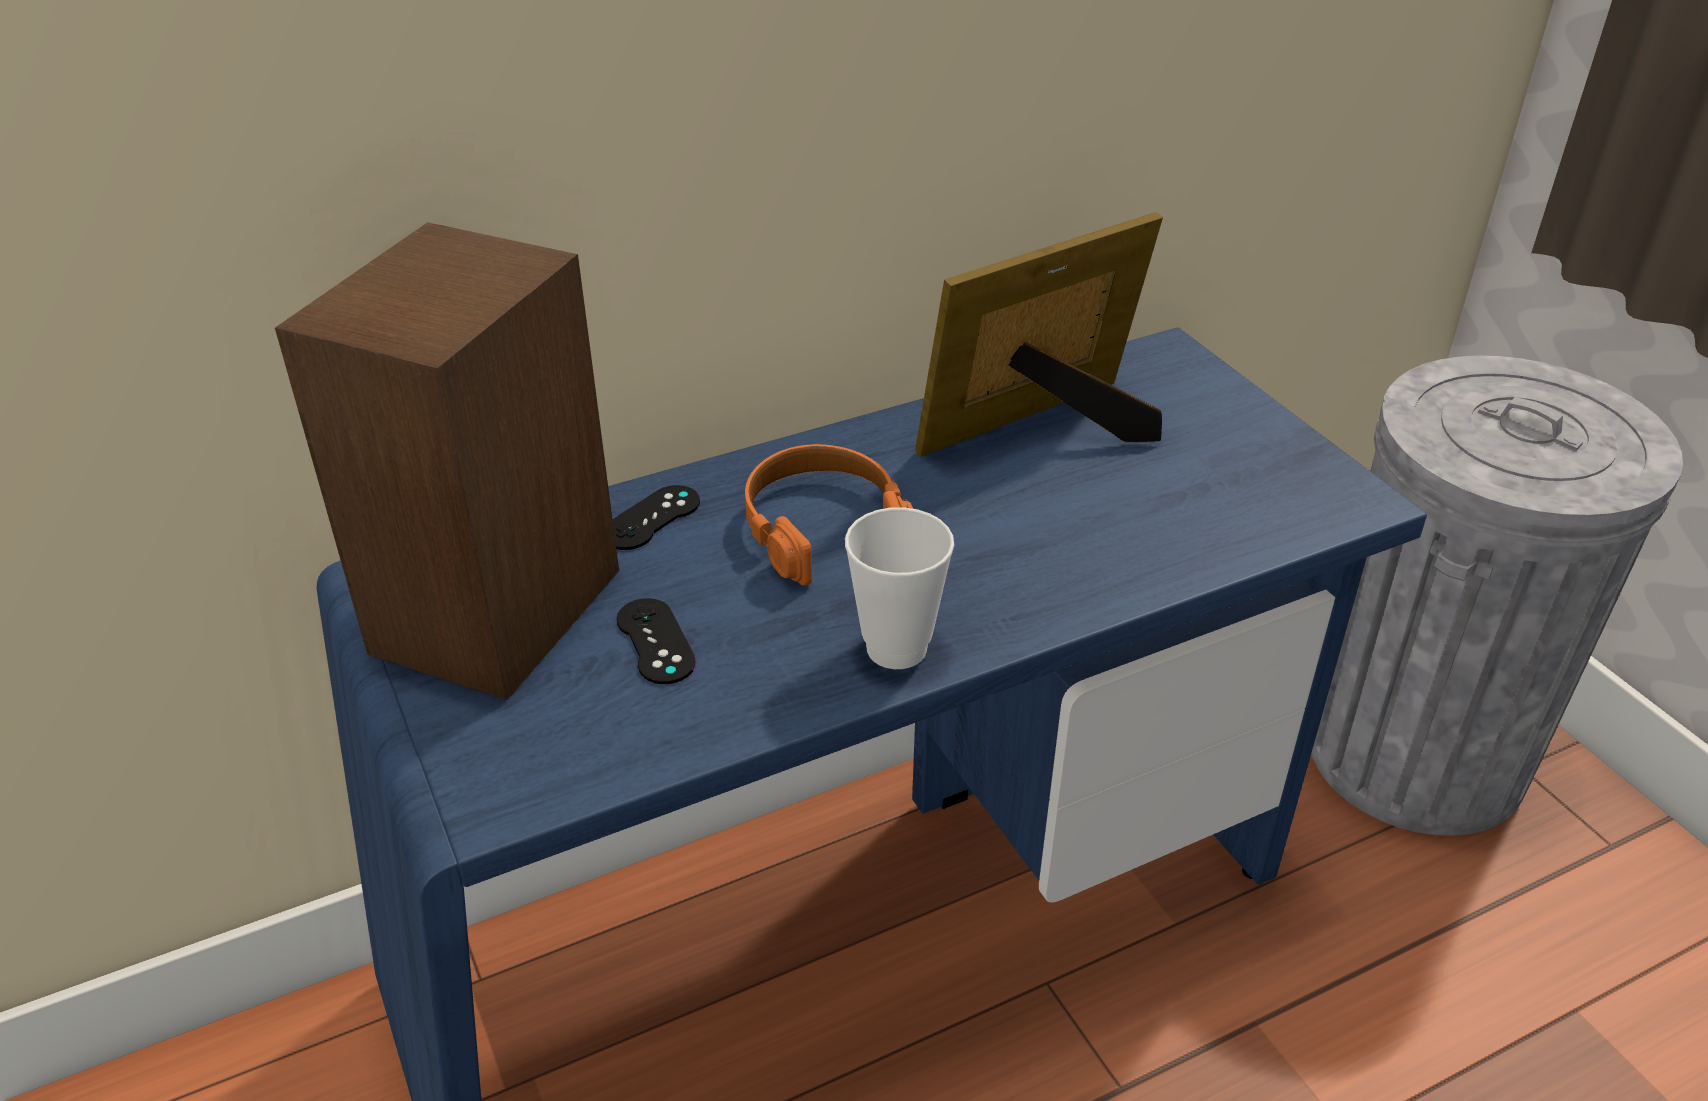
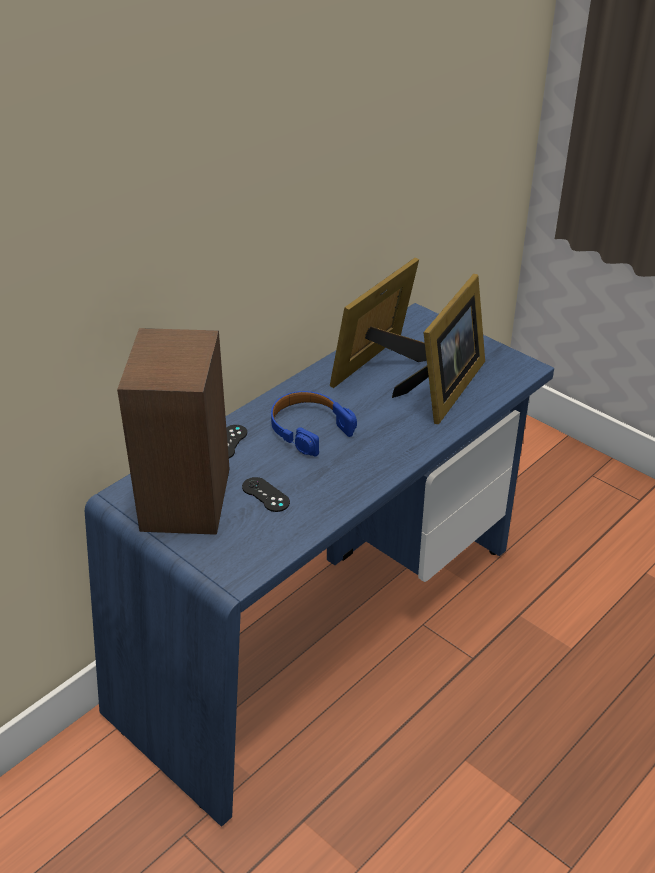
camera: 20 degrees left, 0 degrees up
orange headphones [745,444,913,586] -> blue headphones [271,391,357,456]
cup [845,507,954,669] -> none
grey trash can [1311,356,1683,836] -> none
none -> picture frame [392,274,485,424]

